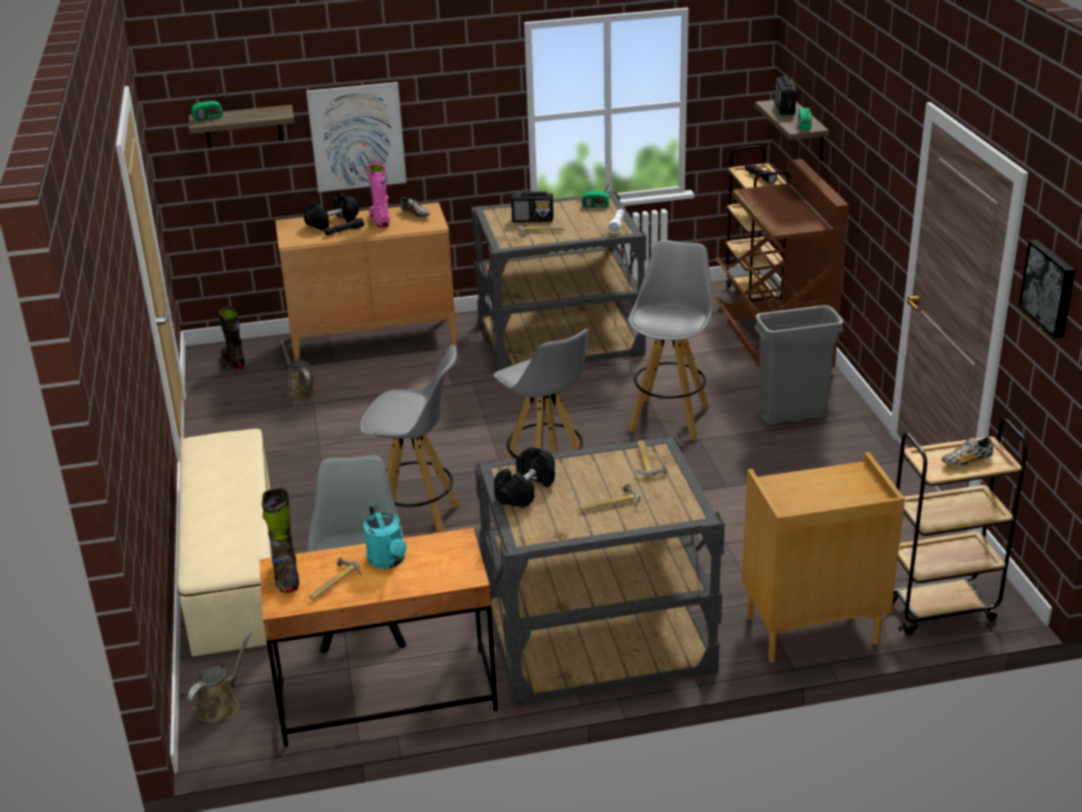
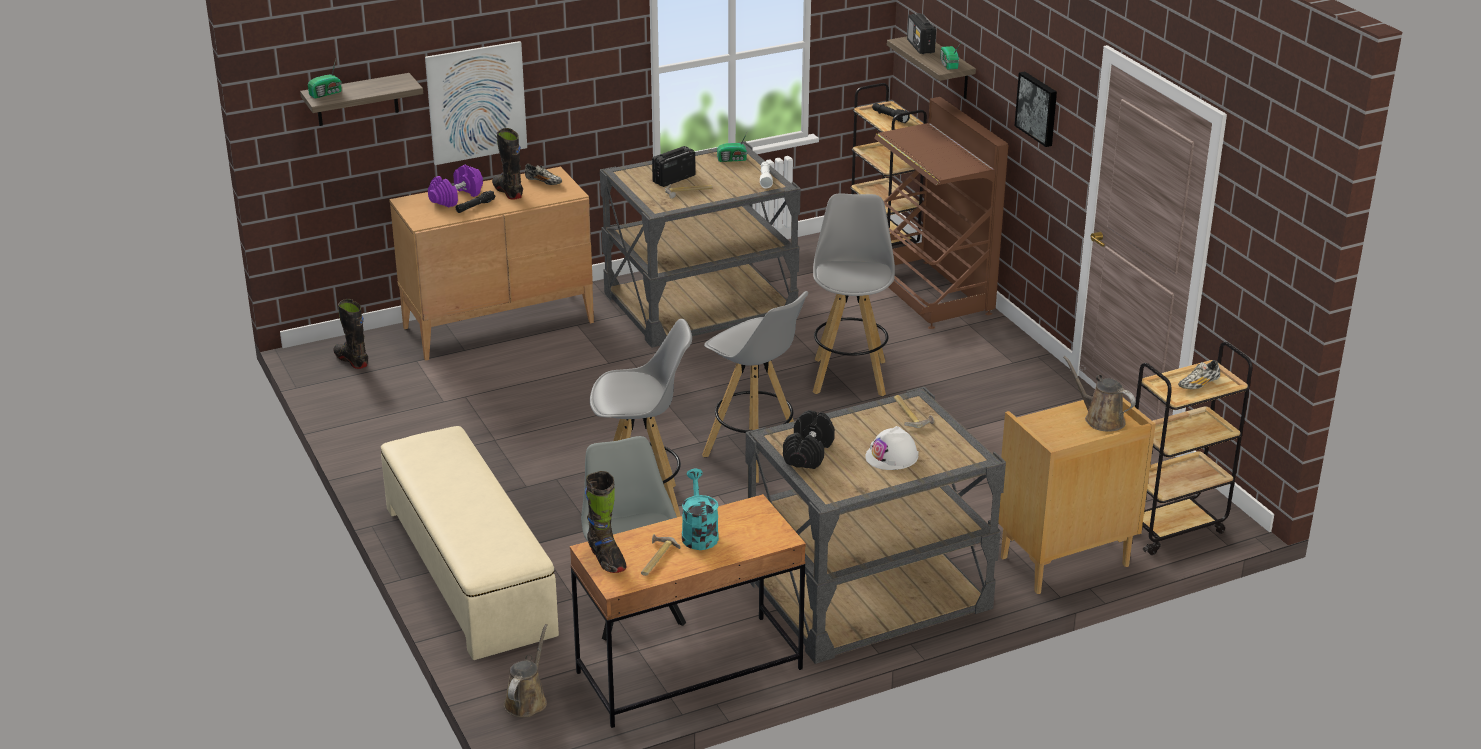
camera: 15 degrees left, 0 degrees up
brown watering can [280,341,317,400] -> brown watering can moved to [1063,356,1136,432]
black dumbbell [304,193,359,230] -> purple dumbbell [428,165,483,207]
turquoise watering can [363,503,407,569] -> turquoise watering can turned 150 degrees counterclockwise [682,469,719,550]
pink boot [367,161,390,228] -> black boot [492,128,523,200]
radio [511,191,554,223] -> radio turned 150 degrees clockwise [652,146,695,187]
hammer [579,484,640,511] -> white hard hat [865,426,919,470]
grey trash can [754,305,843,425] -> none
picture [1019,240,1075,338] -> picture moved to [1015,71,1057,147]

